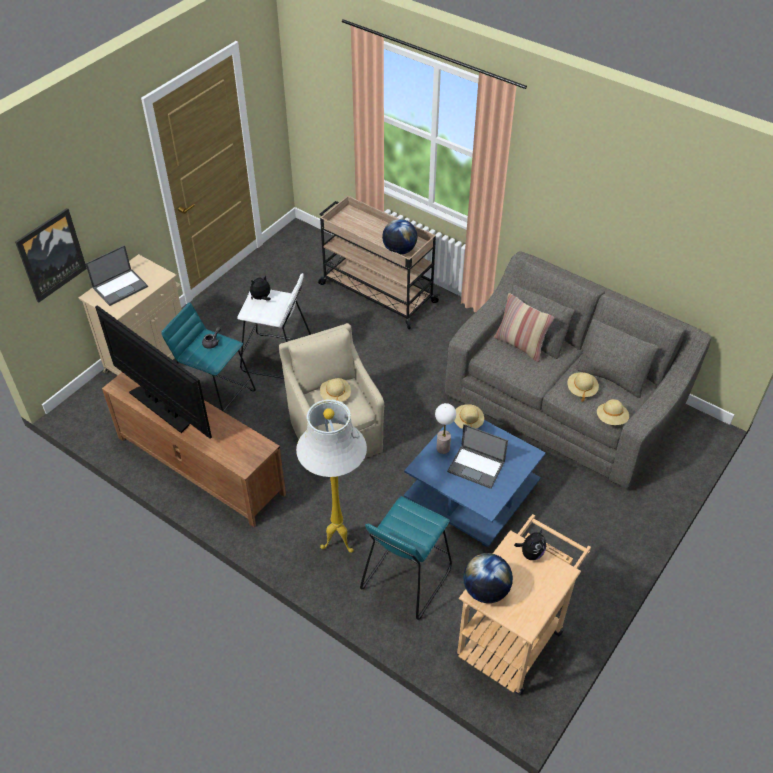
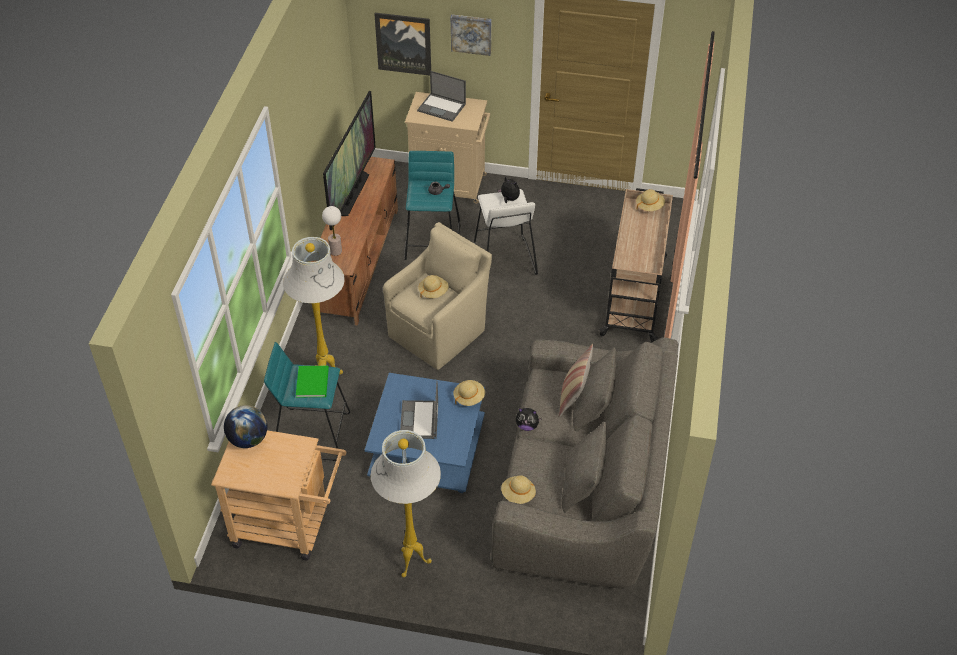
camera: 65 degrees right, 0 degrees up
globe [382,219,417,255] -> none
table lamp [435,403,456,454] -> table lamp moved to [322,206,342,256]
plush toy [514,529,546,560] -> plush toy moved to [516,408,542,431]
beige hat [567,372,599,402] -> beige hat moved to [636,189,665,211]
none -> green book [296,366,329,397]
none -> white floor lamp [371,430,441,577]
none -> picture [451,15,491,56]

